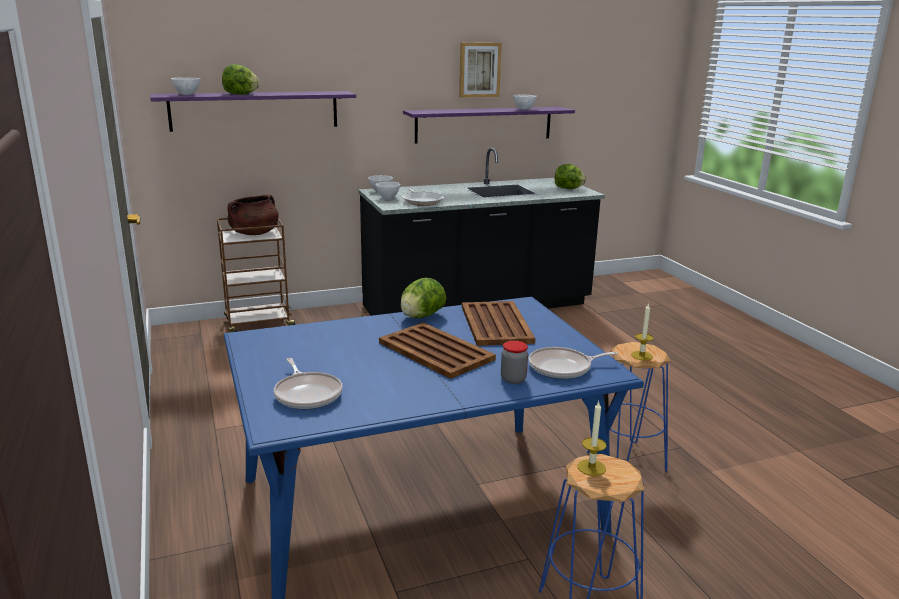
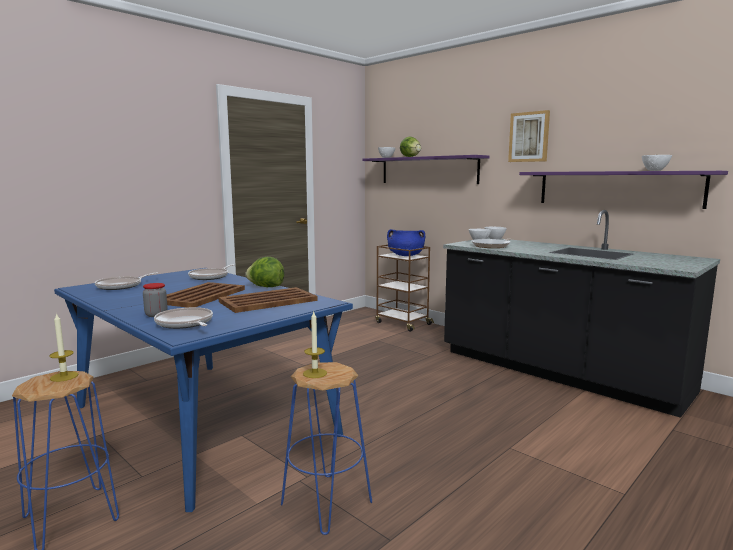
camera: 65 degrees right, 10 degrees down
brown cooking pot [228,194,279,235] -> blue cooking pot [387,229,425,256]
picture [459,43,502,98] -> picture moved to [508,110,550,162]
lettuce [555,164,586,189] -> none
none -> frying pan [188,264,235,280]

